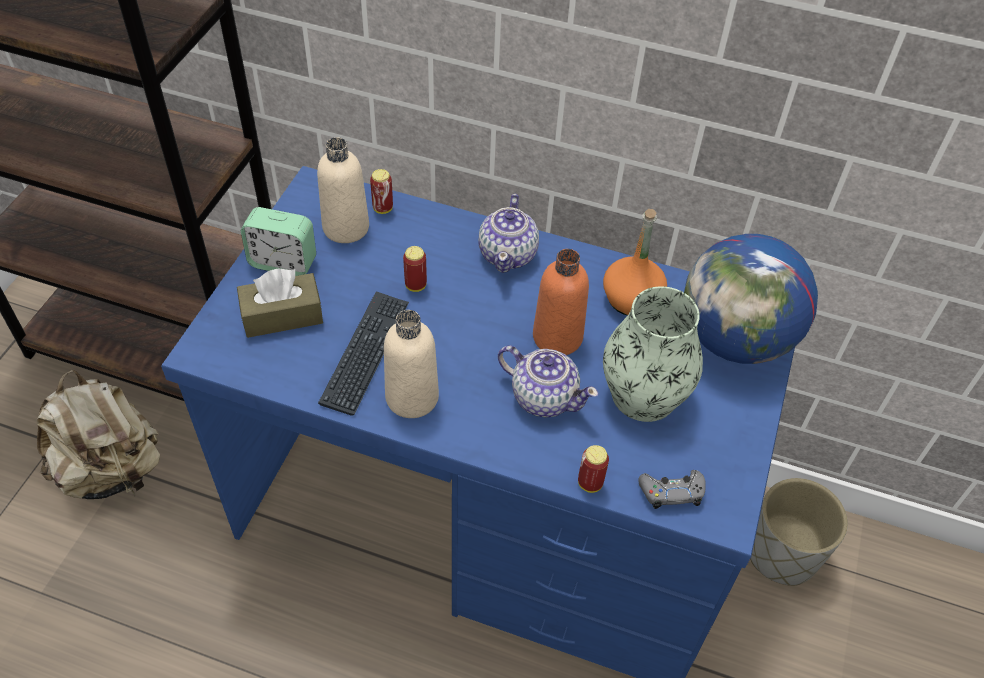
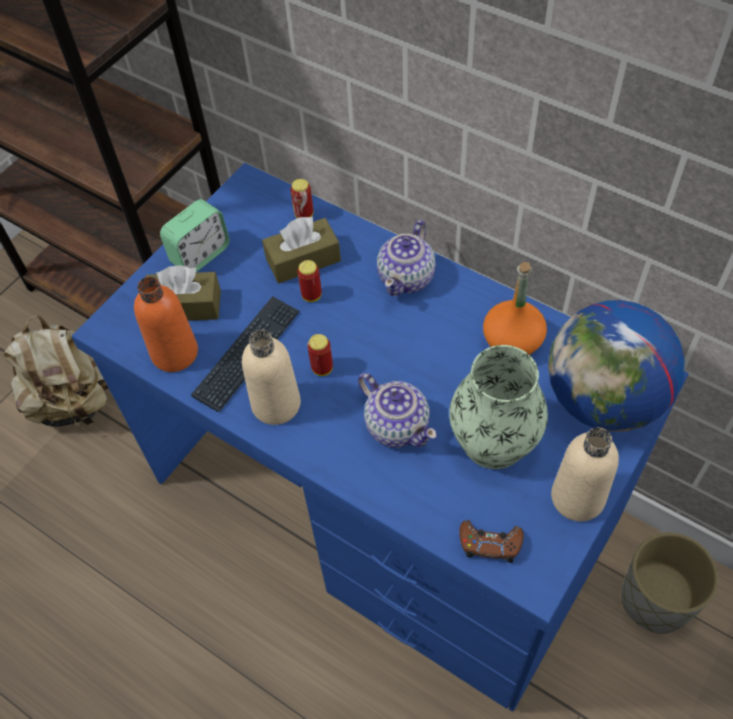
camera: 20 degrees right, 5 degrees up
alarm clock [241,207,316,276] -> alarm clock turned 75 degrees counterclockwise [160,199,230,272]
beige bottle [317,137,369,243] -> beige bottle moved to [551,427,619,522]
orange bottle [533,249,589,355] -> orange bottle moved to [134,277,198,372]
can [578,445,609,493] -> can moved to [307,334,333,376]
grey game controller [638,470,706,509] -> brown game controller [459,520,524,563]
none -> brown tissue box [262,216,341,283]

